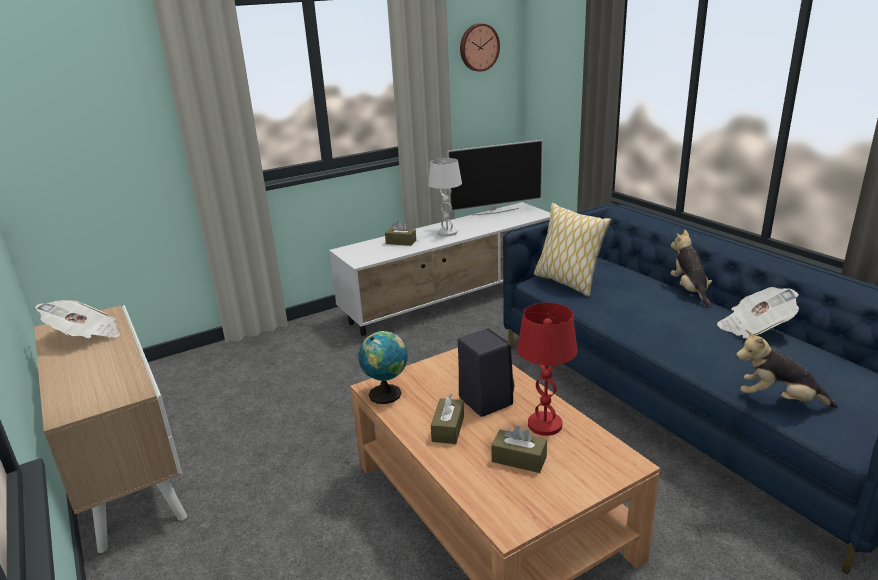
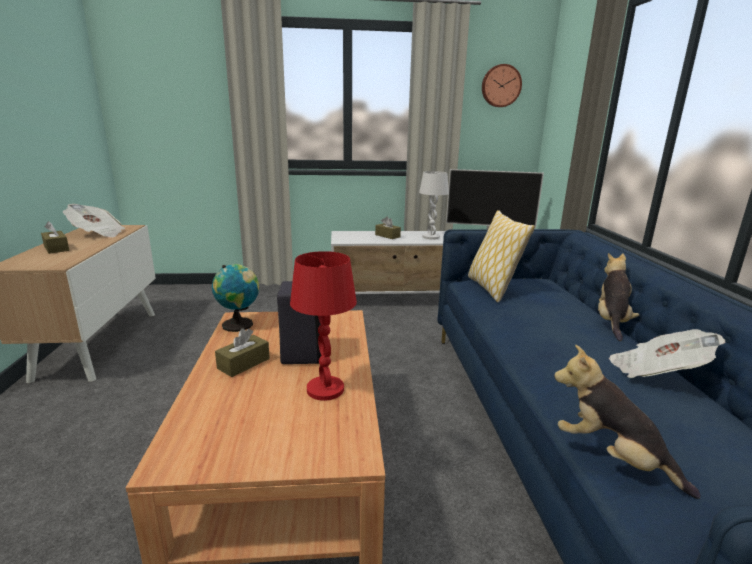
camera: 25 degrees right, 5 degrees down
brown tissue box [491,426,547,473] -> brown tissue box moved to [41,221,70,254]

